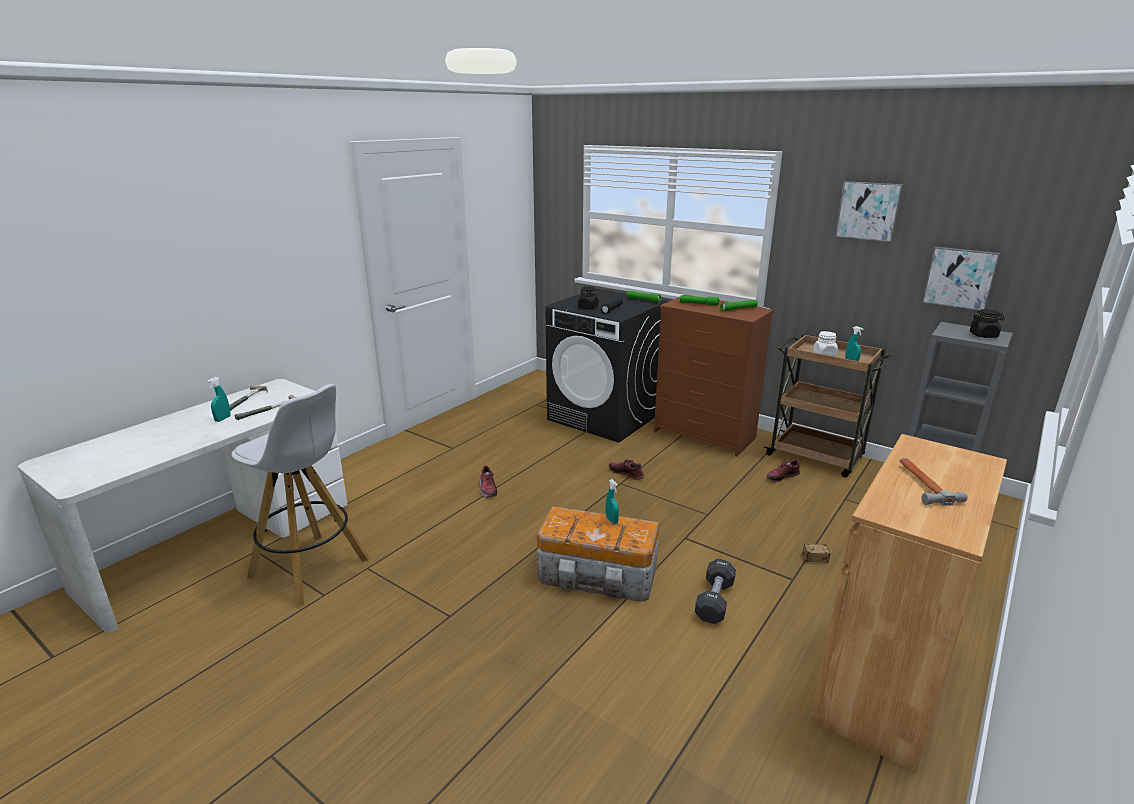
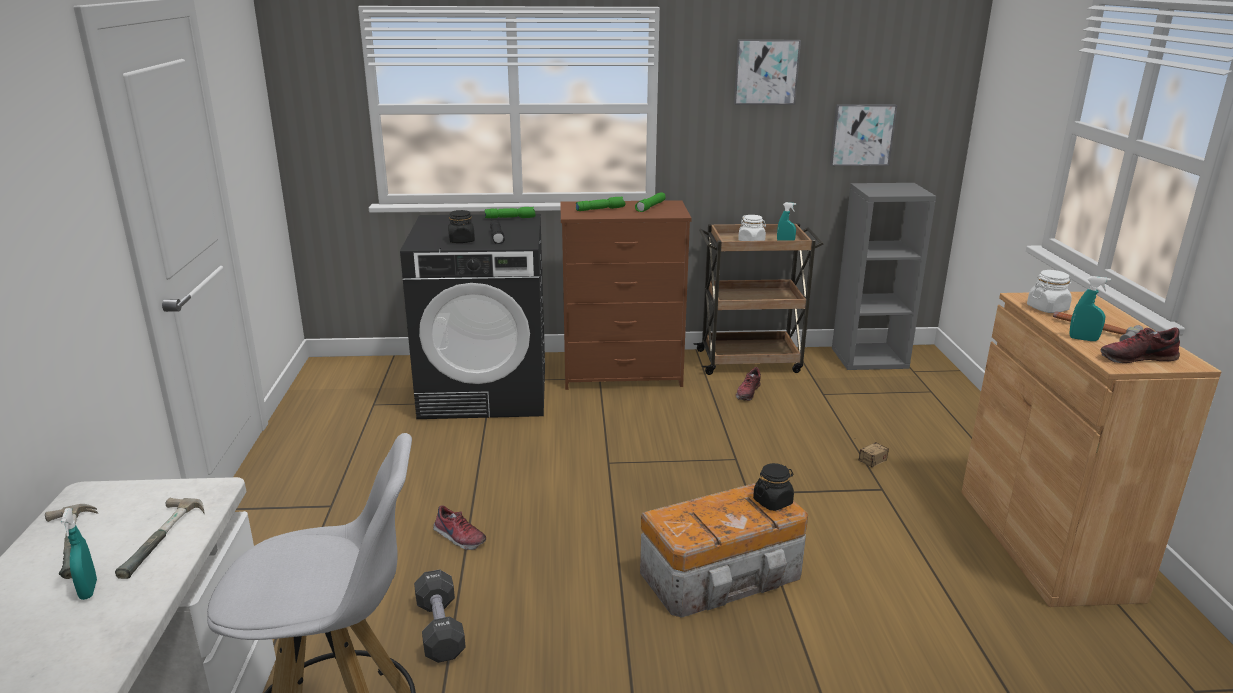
camera: 40 degrees left, 0 degrees up
turquoise spray bottle [606,479,619,524] -> turquoise spray bottle moved to [1069,276,1111,341]
shoe [609,460,644,480] -> shoe moved to [1100,327,1180,363]
black dumbbell [695,558,736,624] -> black dumbbell moved to [414,569,466,663]
black jar [970,309,1005,338] -> black jar moved to [753,463,794,511]
none -> white jar [1027,270,1072,313]

